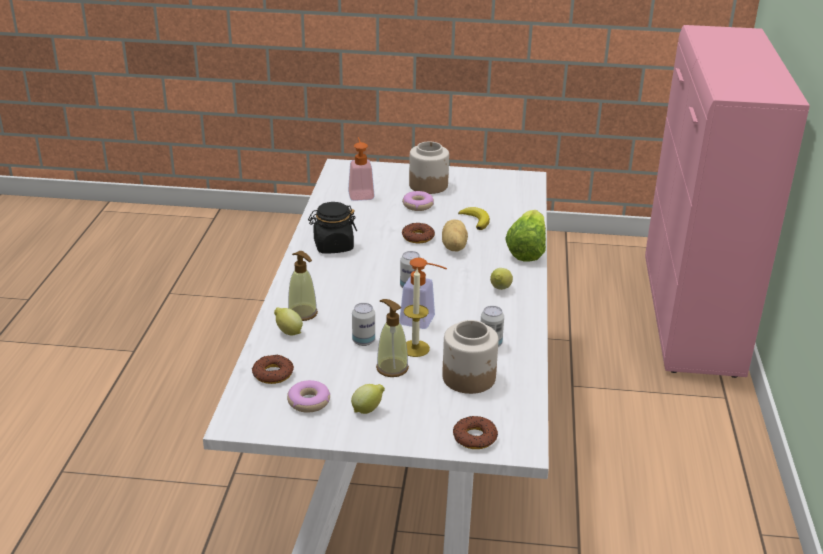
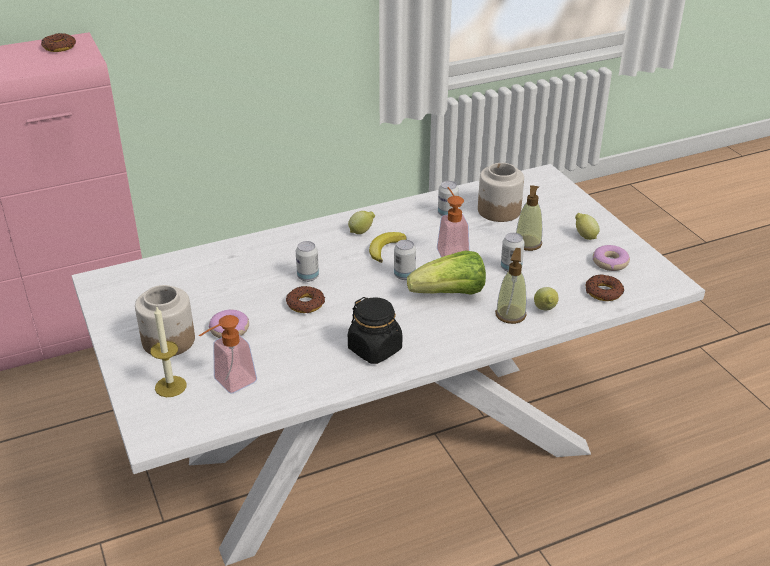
camera: 120 degrees left, 5 degrees up
candle [404,269,430,357] -> candle moved to [150,305,187,397]
potato [442,219,468,251] -> can [296,241,319,282]
donut [453,416,498,449] -> donut moved to [41,33,76,52]
banana [458,207,490,230] -> banana moved to [369,232,407,263]
lettuce [505,210,546,261] -> lettuce moved to [407,250,486,295]

